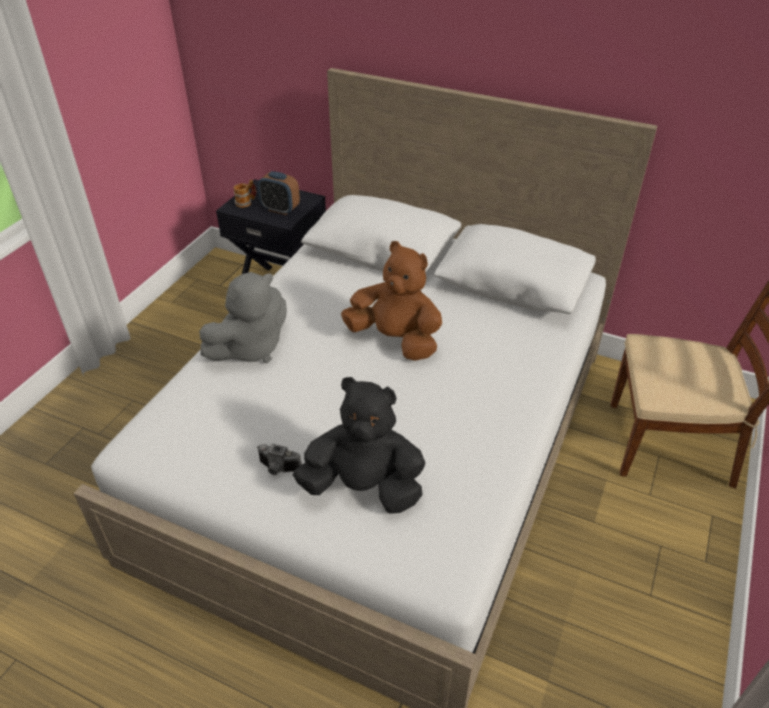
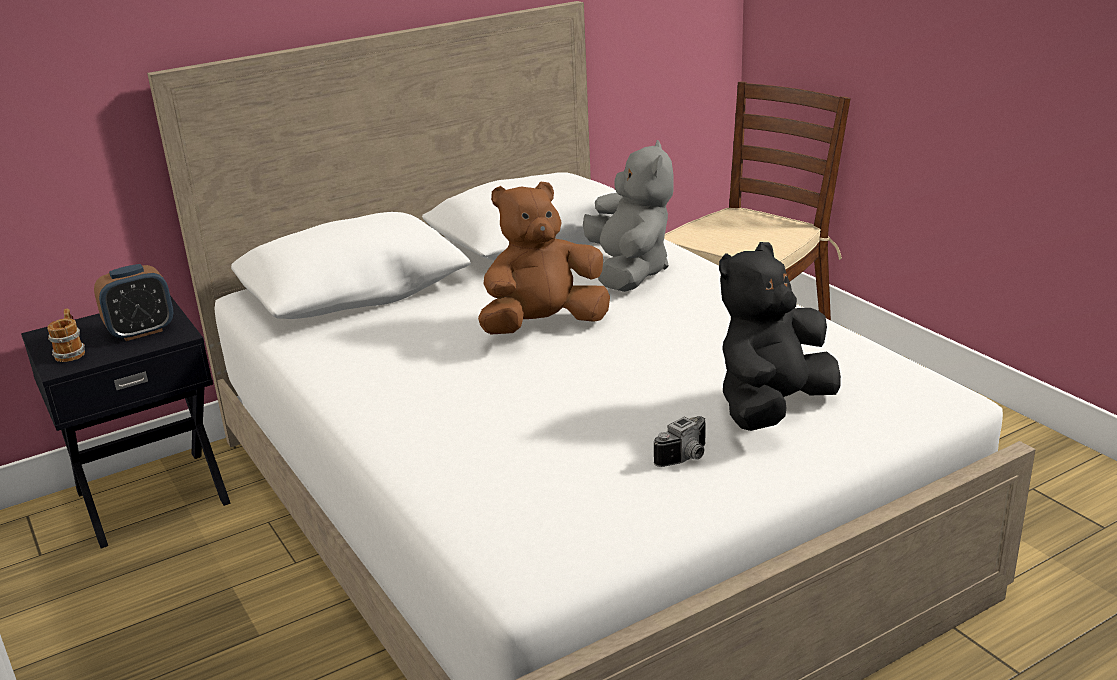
camera: 55 degrees left, 15 degrees down
grey plush toy [199,272,287,363] -> grey plush toy moved to [583,140,674,292]

